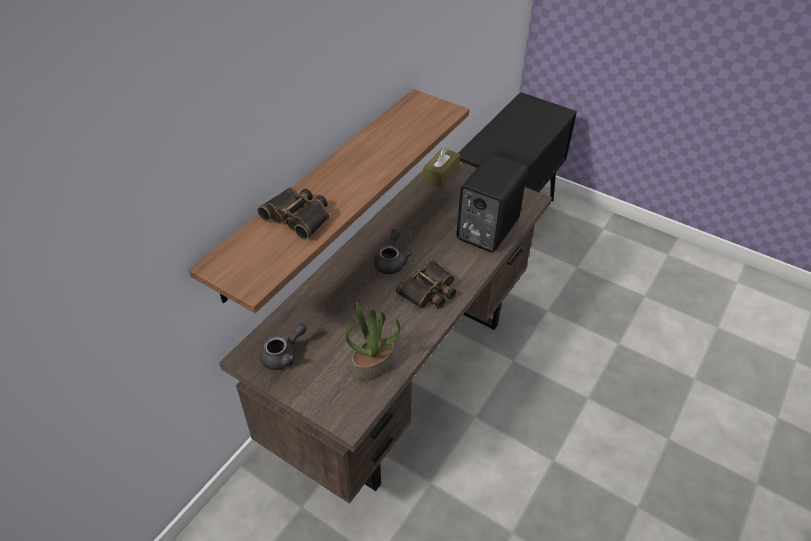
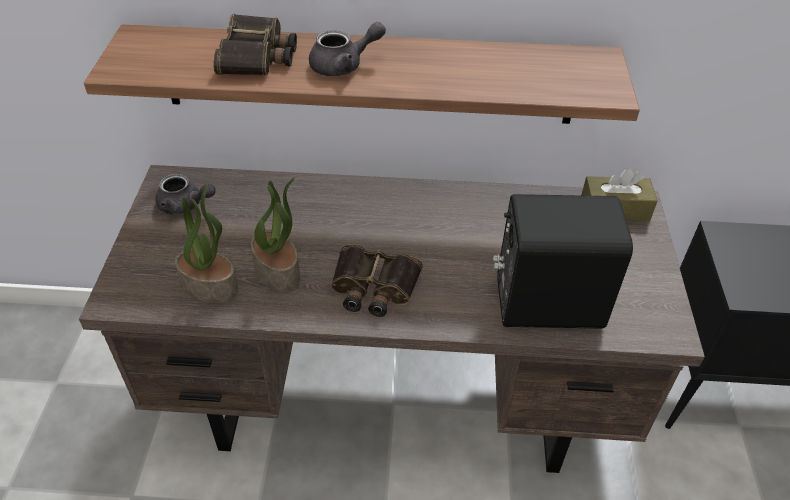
camera: 60 degrees right, 0 degrees up
grey teapot [374,229,412,274] -> grey teapot moved to [309,22,386,76]
none -> potted plant [251,178,300,291]

